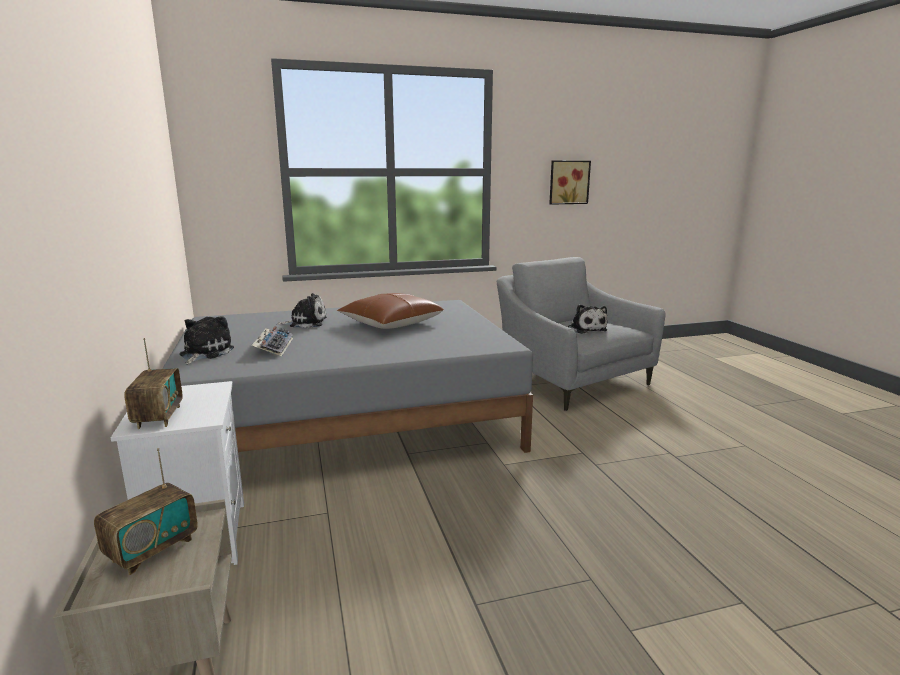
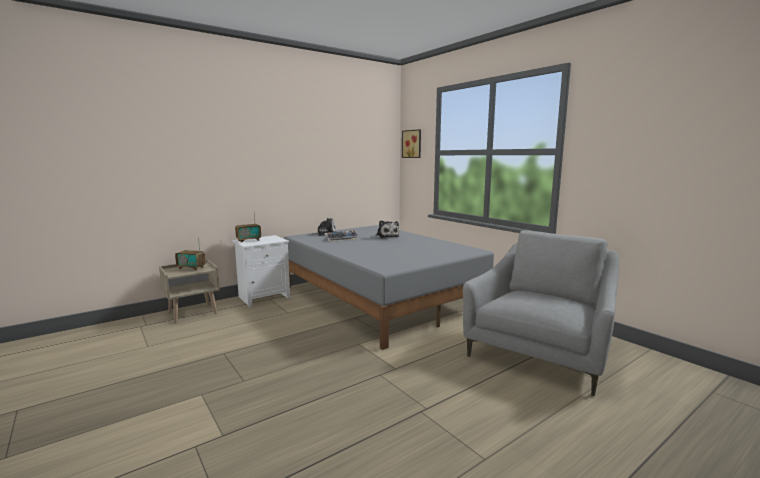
camera: 70 degrees right, 5 degrees down
brown pillow [337,293,444,329] -> none
picture [549,161,591,205] -> picture moved to [402,129,421,158]
plush toy [568,304,607,334] -> none

